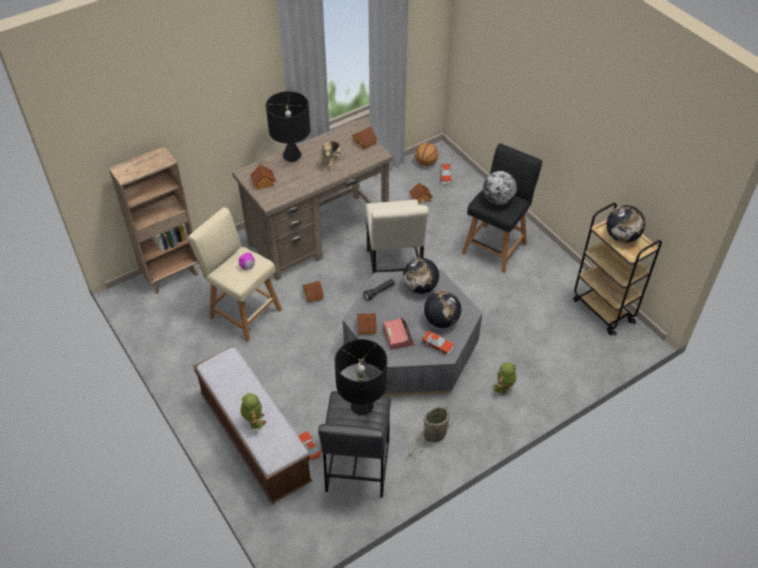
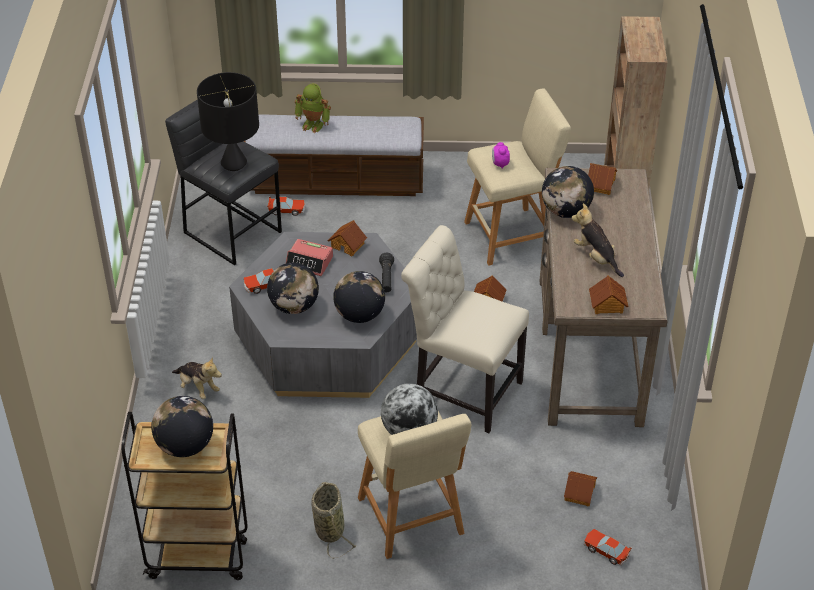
camera: 125 degrees right, 5 degrees down
black table lamp [266,91,310,162] -> none
basket [409,405,453,458] -> basket moved to [311,482,357,559]
basketball [415,143,438,166] -> none
black stool [462,143,542,273] -> beige stool [358,411,471,559]
toy robot [493,362,516,395] -> plush toy [172,357,222,399]
none -> globe [542,166,594,218]

